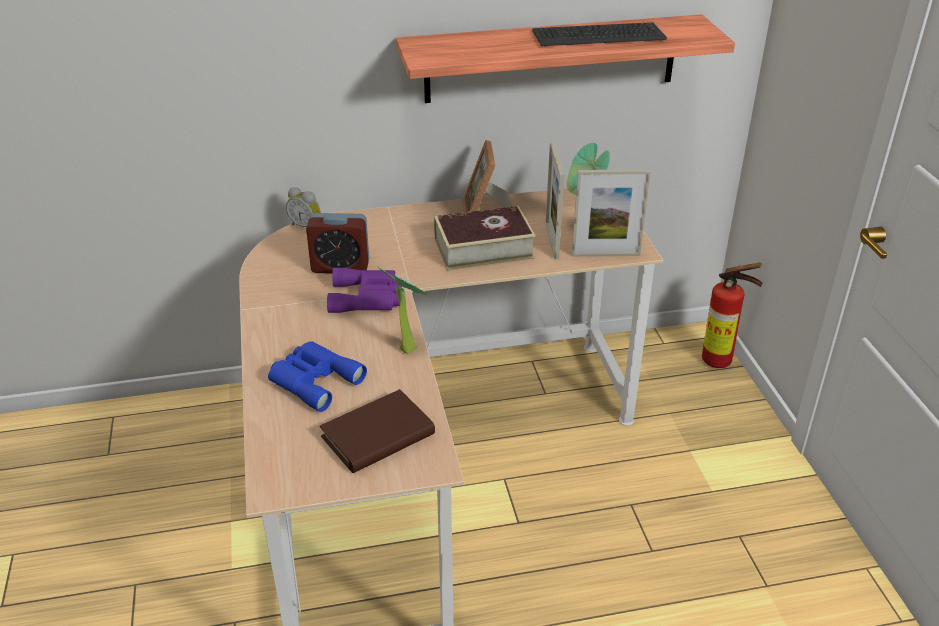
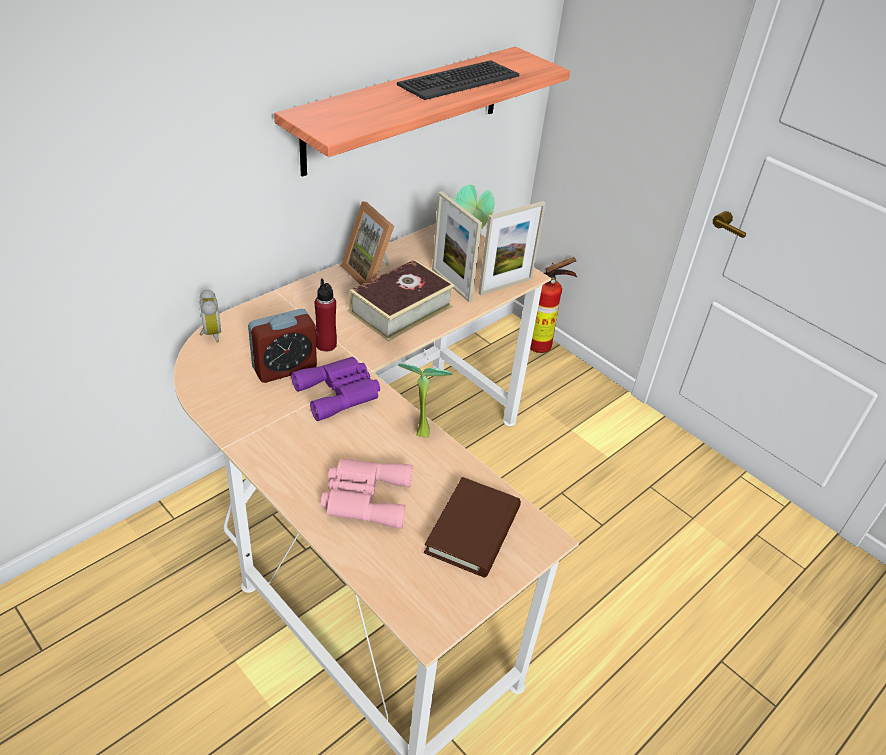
camera: 35 degrees left, 5 degrees up
blue binoculars [268,341,367,412] -> pink binoculars [321,458,413,529]
alarm clock [286,187,320,227] -> alarm clock turned 105 degrees counterclockwise [199,289,221,343]
none -> red bottle [315,278,337,351]

